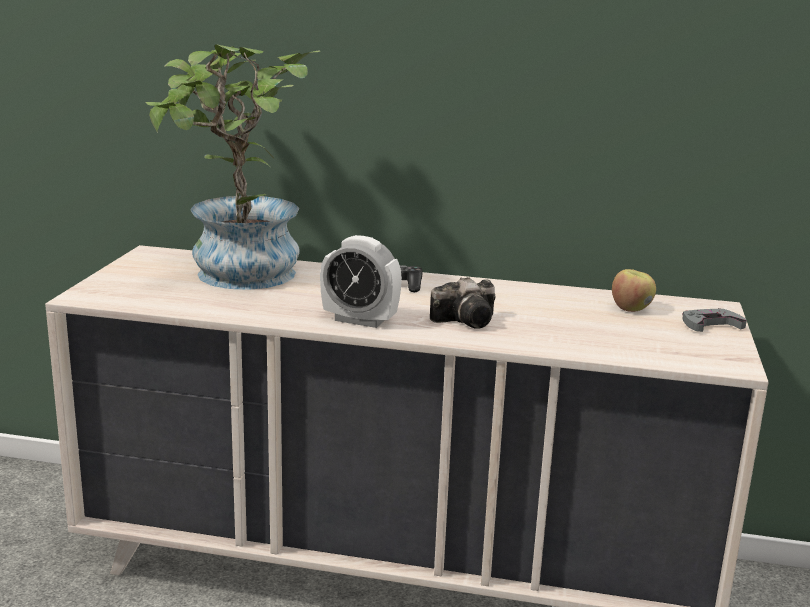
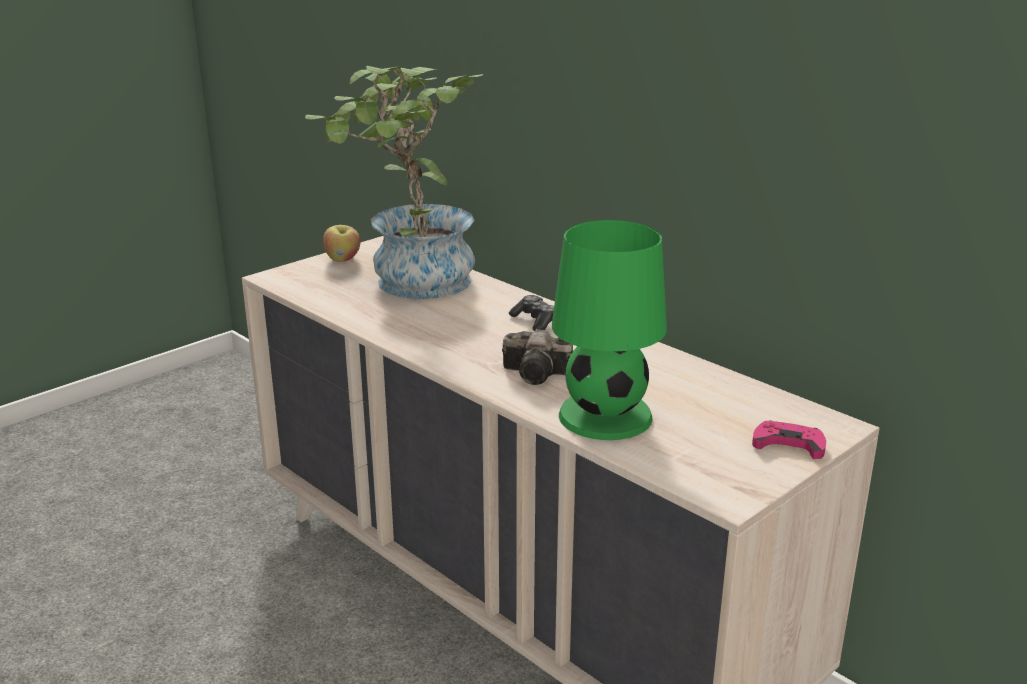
camera: 35 degrees right, 5 degrees up
alarm clock [320,235,402,328] -> none
apple [612,269,656,312] -> apple moved to [323,225,360,262]
grey game controller [682,308,747,332] -> pink game controller [752,420,826,459]
none -> green table lamp [552,220,667,440]

